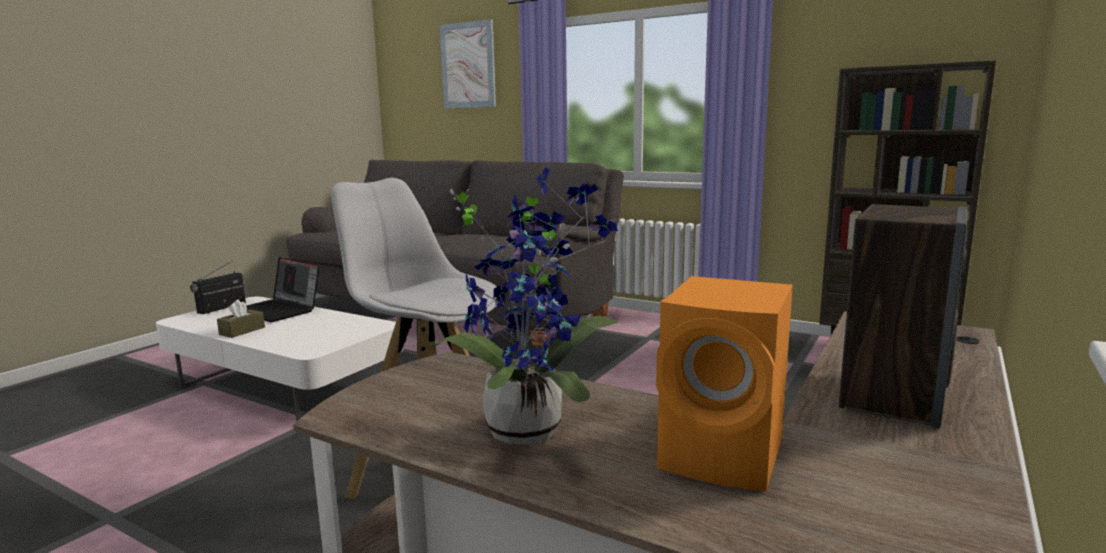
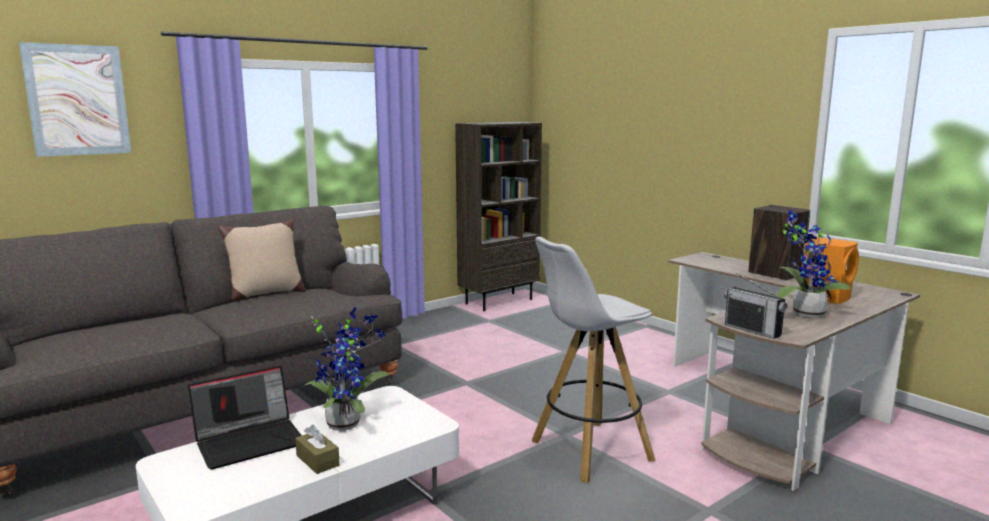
camera: 70 degrees left, 0 degrees up
radio [190,260,246,314] -> radio moved to [724,273,787,339]
none -> beige pillow [218,219,306,301]
none -> potted plant [303,308,389,431]

